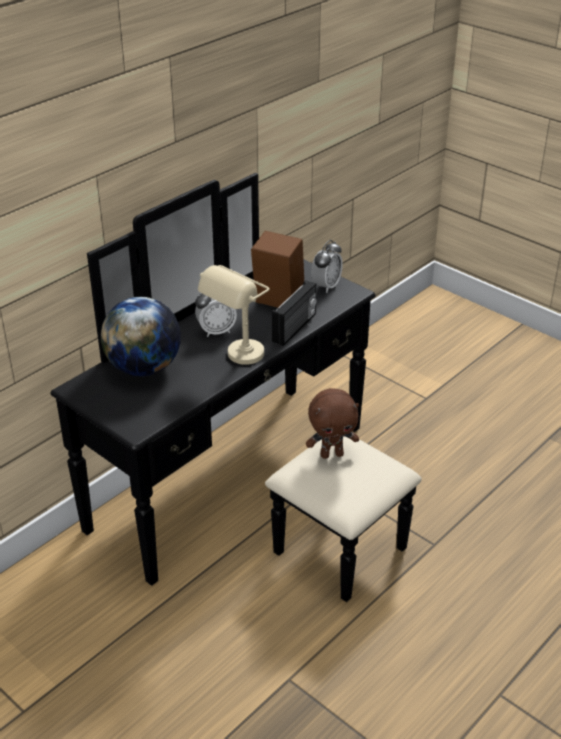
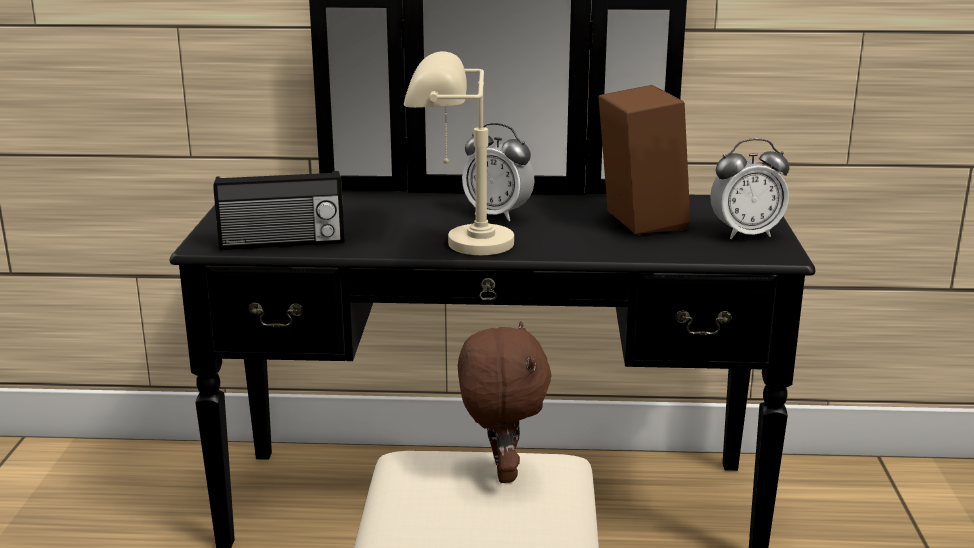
camera: 50 degrees right, 15 degrees down
globe [101,297,181,376] -> none
radio [272,280,317,346] -> radio moved to [213,171,344,250]
brown plush toy [306,388,359,459] -> brown plush toy turned 135 degrees counterclockwise [458,321,551,483]

